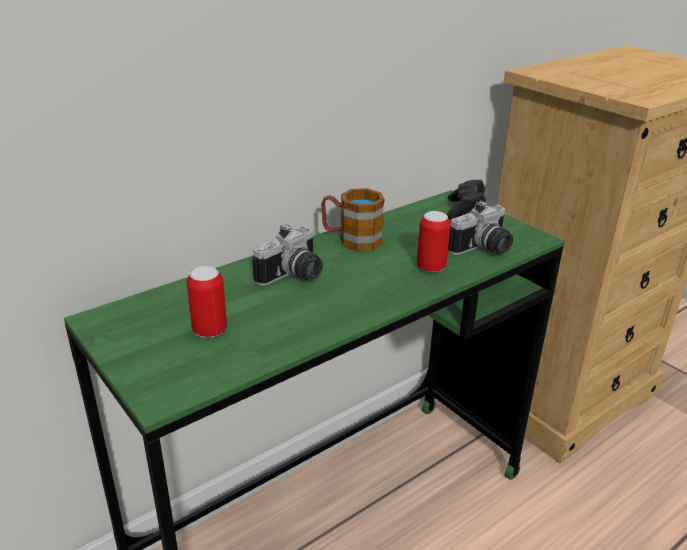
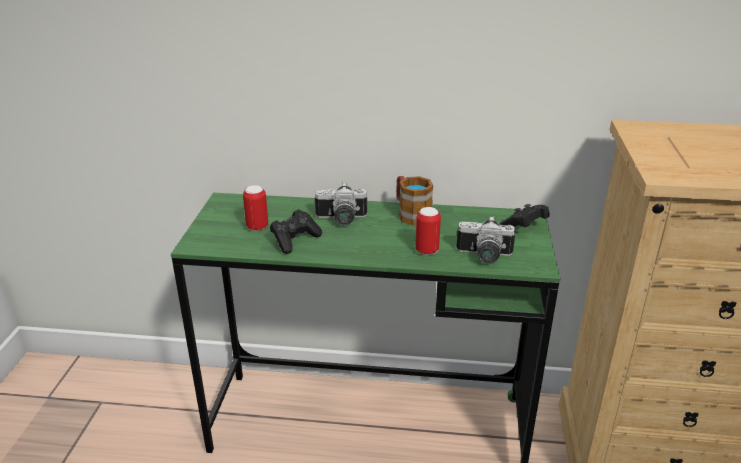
camera: 45 degrees right, 0 degrees up
none -> black game controller [270,209,322,254]

